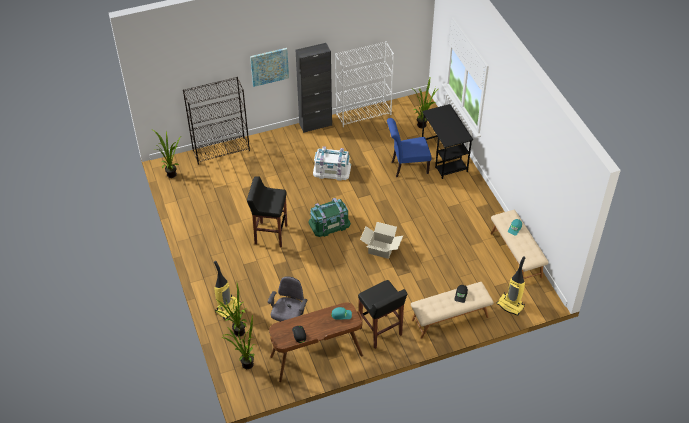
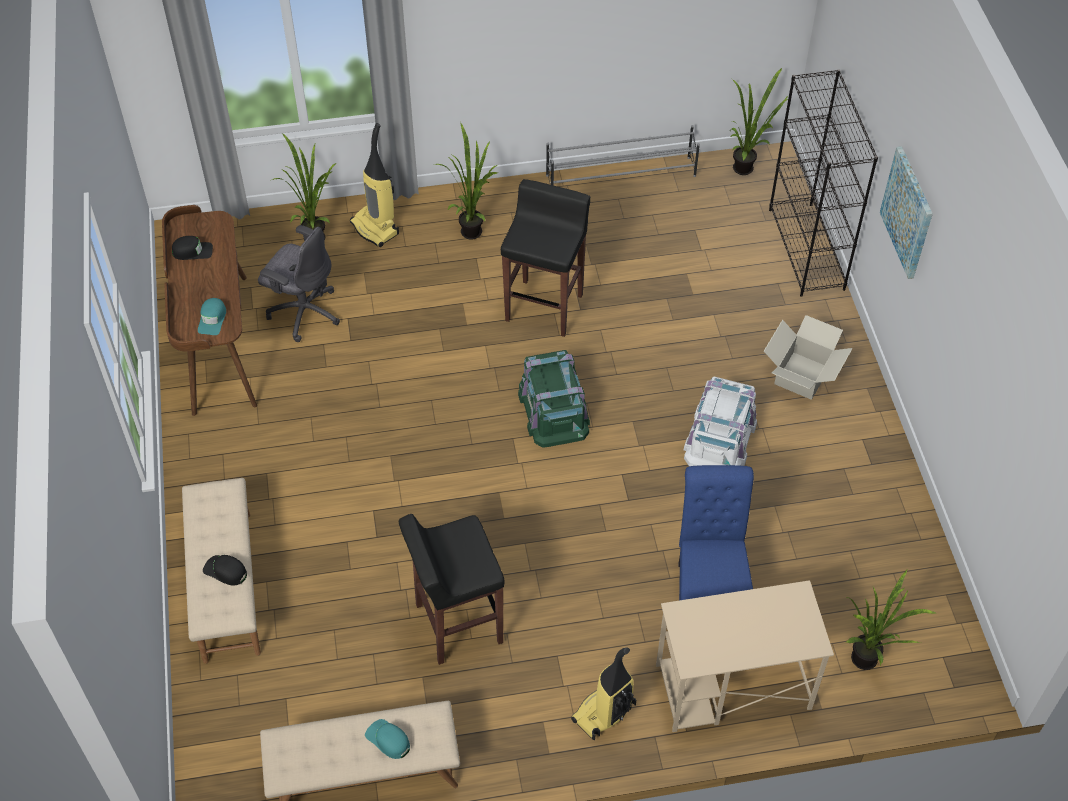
camera: 100 degrees right, 5 degrees up
potted plant [221,315,256,369] -> potted plant moved to [434,122,499,240]
black cabinet [296,43,332,133] -> none
white bookcase [335,41,394,127] -> none
black stool [358,280,408,349] -> black stool moved to [399,514,505,665]
cardboard box [360,222,403,259] -> cardboard box moved to [764,315,853,400]
black desk [422,104,473,179] -> beige desk [656,580,834,732]
vacuum cleaner [497,256,526,316] -> vacuum cleaner moved to [571,647,636,741]
none -> grey shoe rack [546,125,700,186]

